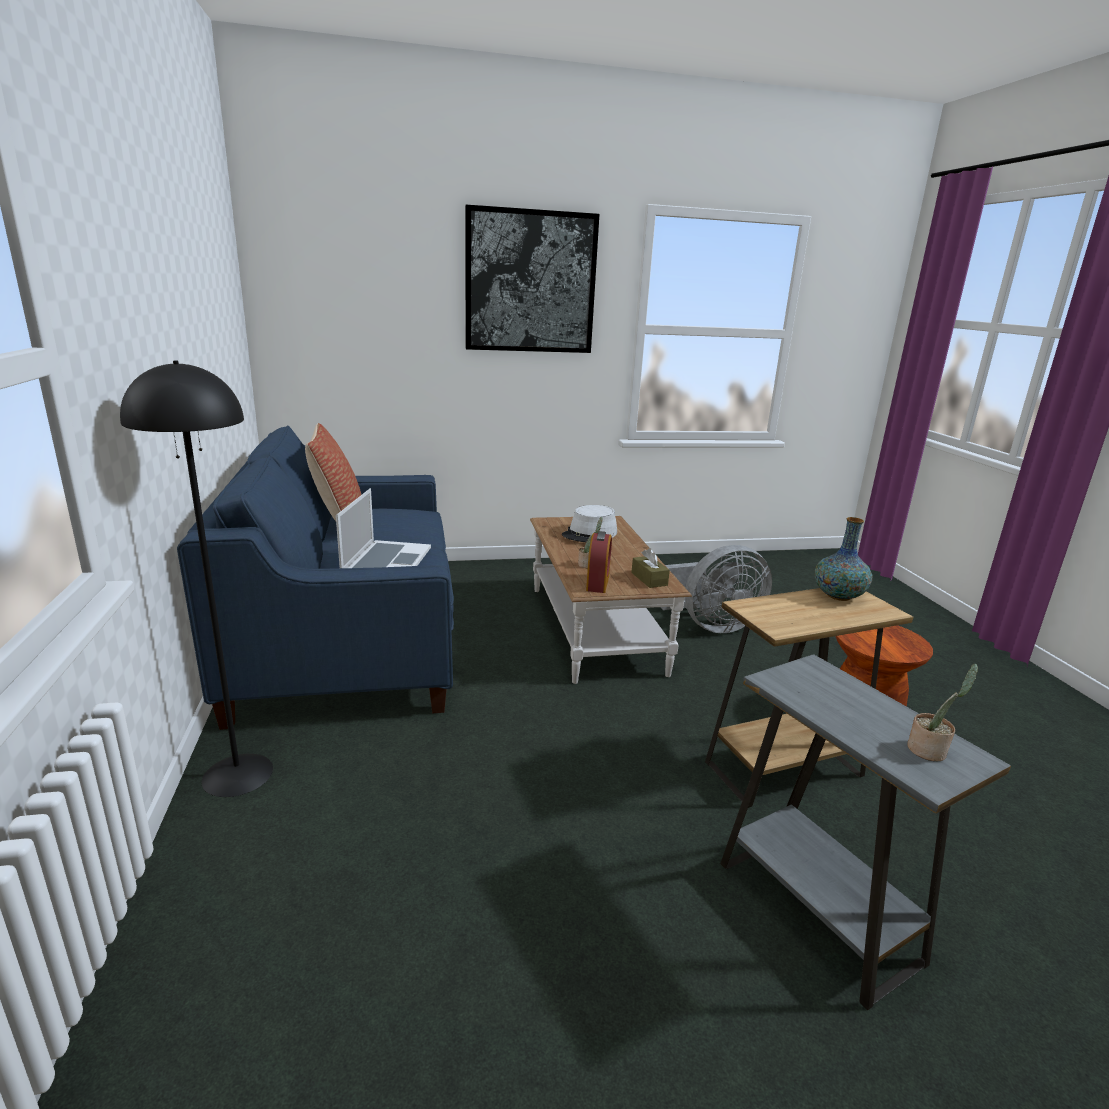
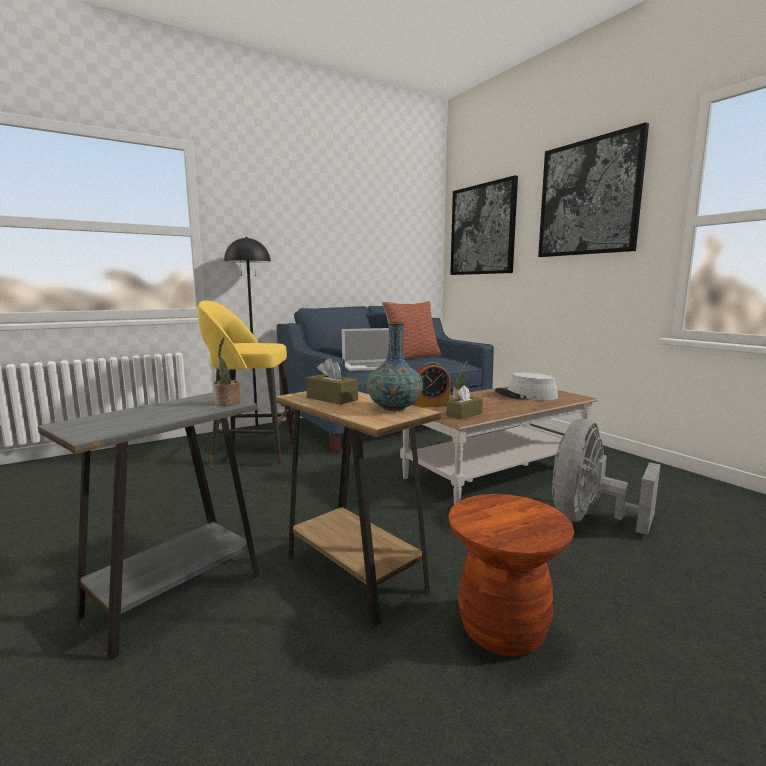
camera: 70 degrees right, 10 degrees down
grey fan [660,545,772,633] -> grey fan turned 75 degrees clockwise [552,419,661,535]
potted plant [907,664,978,761] -> potted plant moved to [213,337,240,406]
none -> yellow stool [198,300,293,466]
none -> brown tissue box [306,358,358,405]
none -> picture [450,175,518,275]

